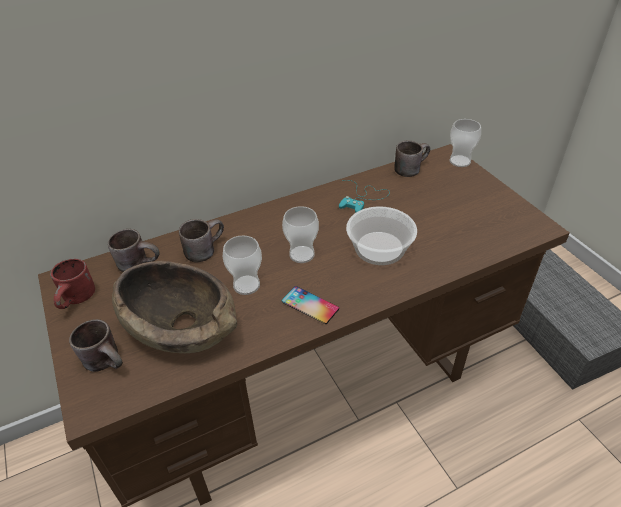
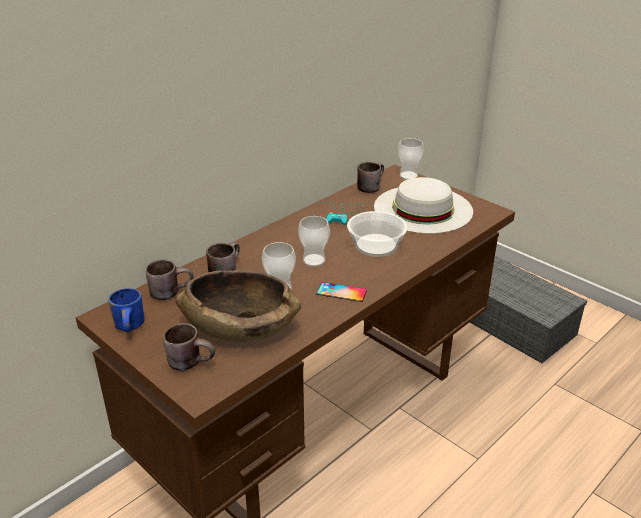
camera: 20 degrees left, 10 degrees down
red mug [50,259,95,309] -> blue mug [108,288,144,332]
none -> white hat [374,177,473,234]

